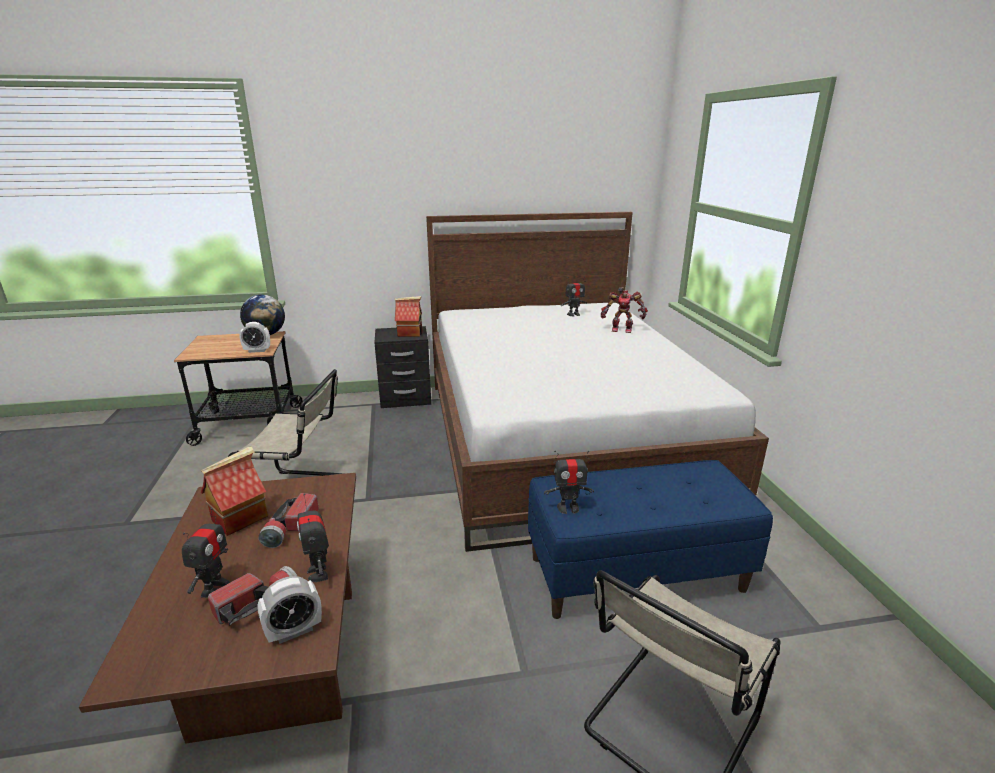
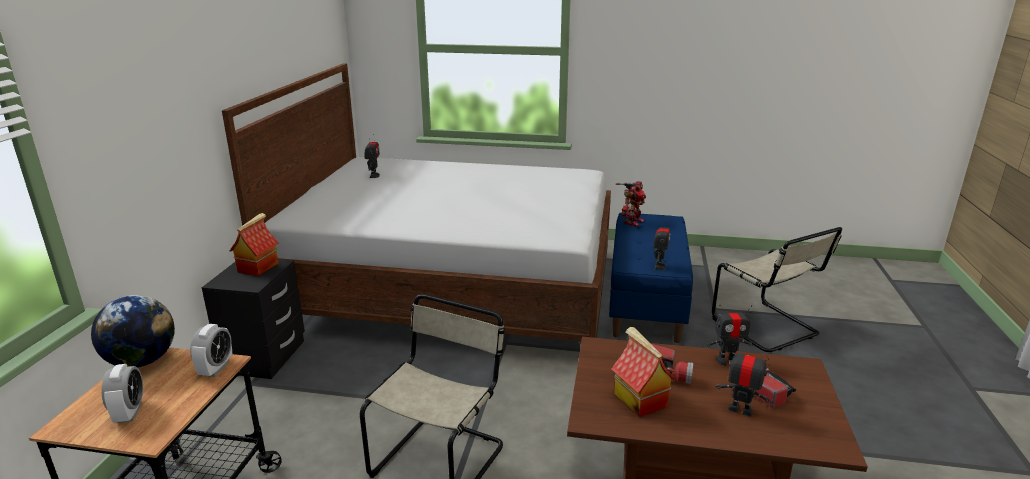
camera: 70 degrees left, 0 degrees up
alarm clock [257,576,322,644] -> alarm clock moved to [101,364,143,423]
toy robot [601,287,648,333] -> toy robot moved to [616,181,646,227]

